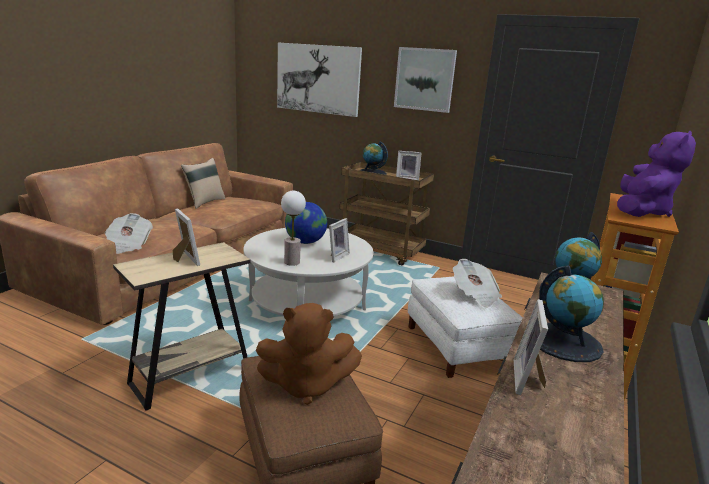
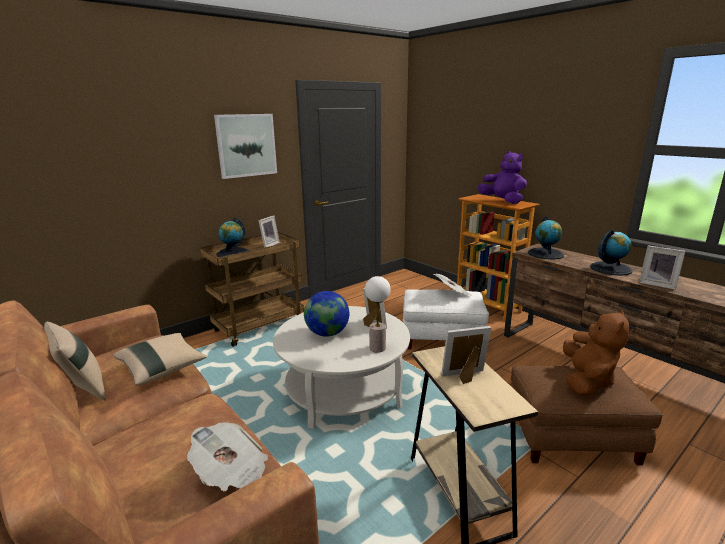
camera: 65 degrees left, 0 degrees up
picture [277,43,362,117] -> none
none -> beige pillow [113,333,207,386]

